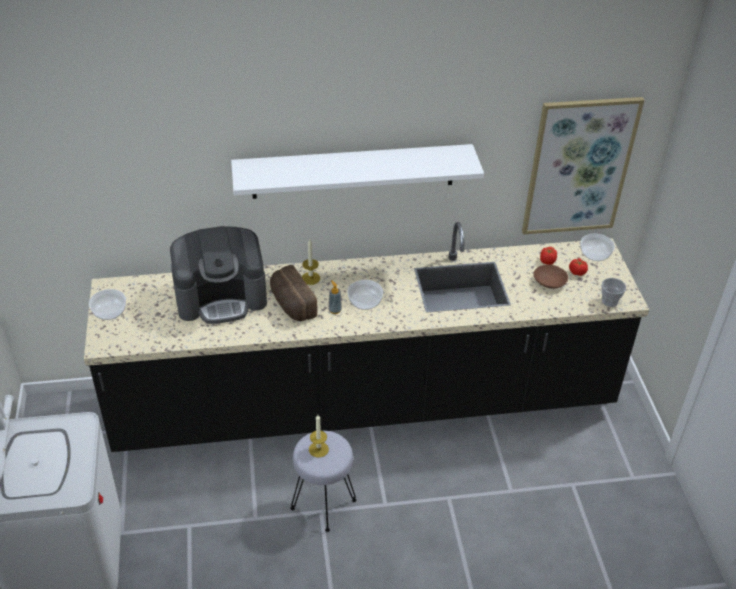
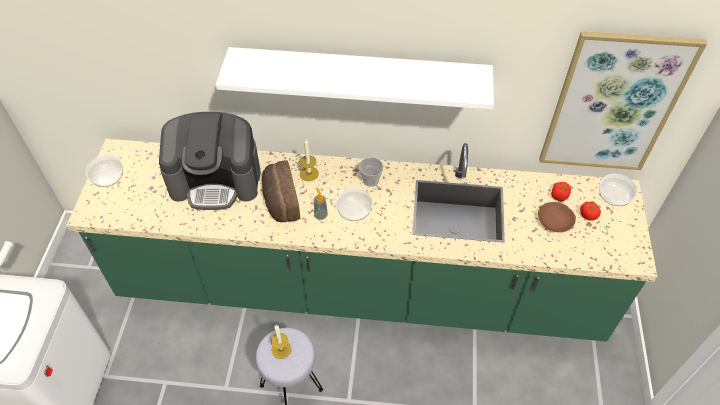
camera: 15 degrees right, 10 degrees up
black counter [84,222,649,452] -> green counter [66,139,657,342]
cup [601,278,626,307] -> cup moved to [359,157,383,187]

